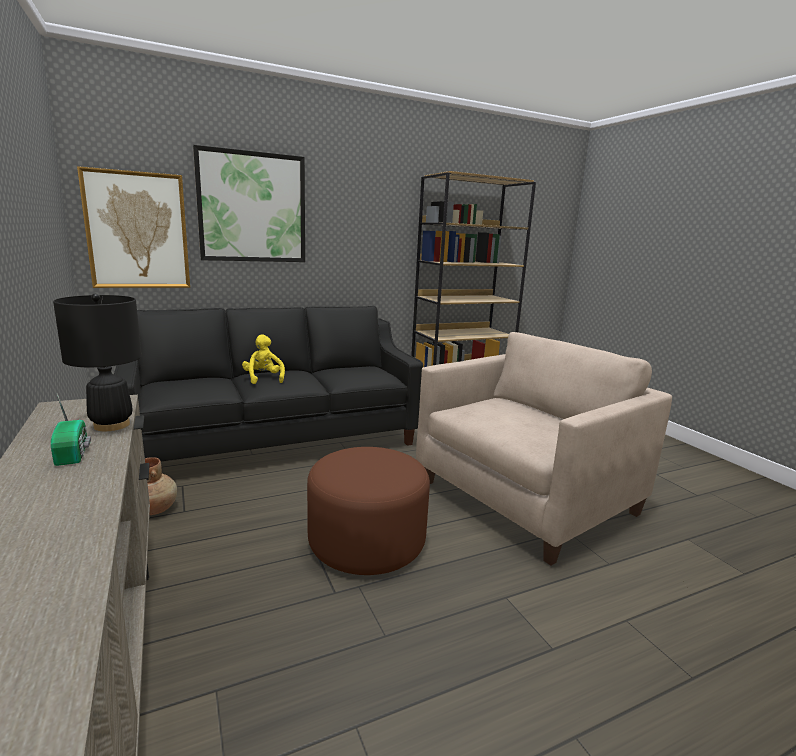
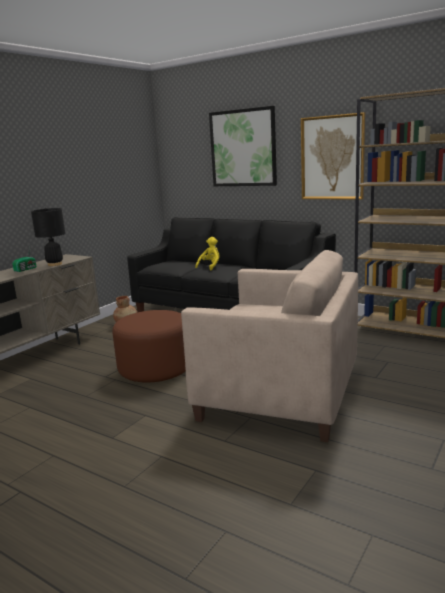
camera: 60 degrees right, 0 degrees up
picture [77,166,190,288] -> picture moved to [301,112,365,200]

